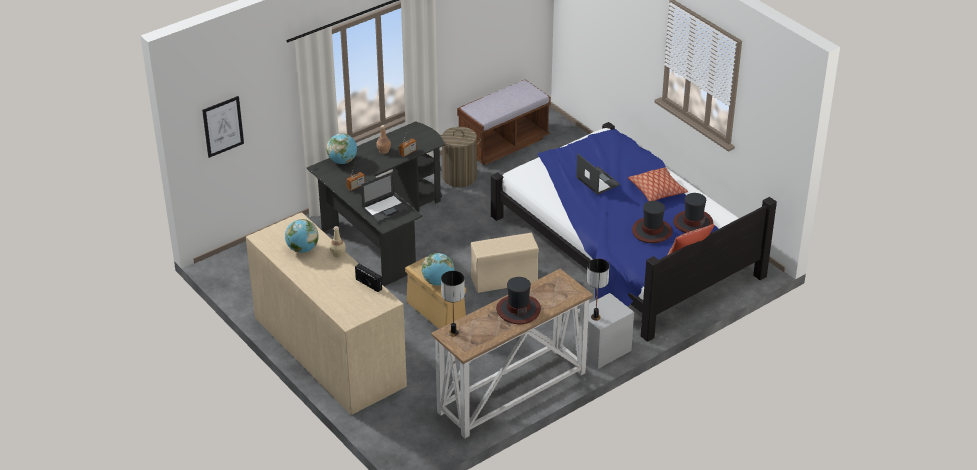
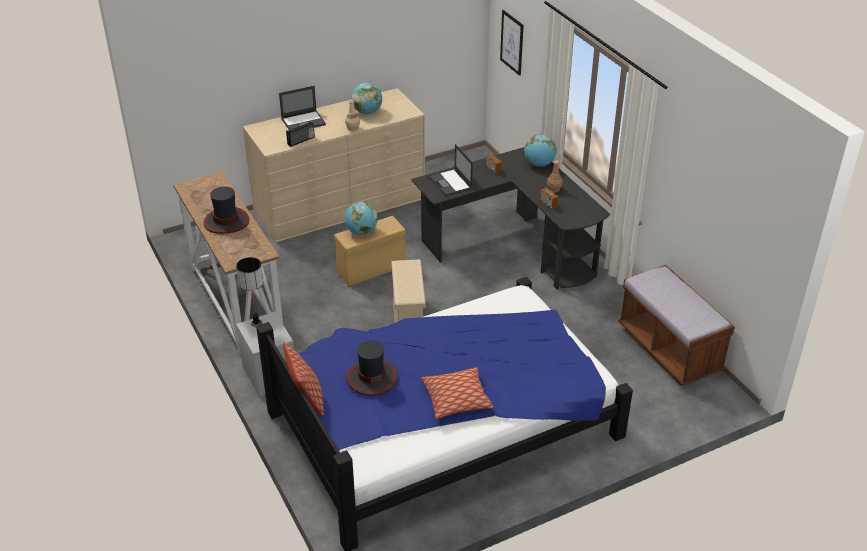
camera: 100 degrees right, 0 degrees up
laundry basket [440,127,481,187] -> none
table lamp [441,271,465,337] -> none
laptop [576,153,620,195] -> laptop moved to [279,86,326,130]
hat [673,193,714,233] -> none

